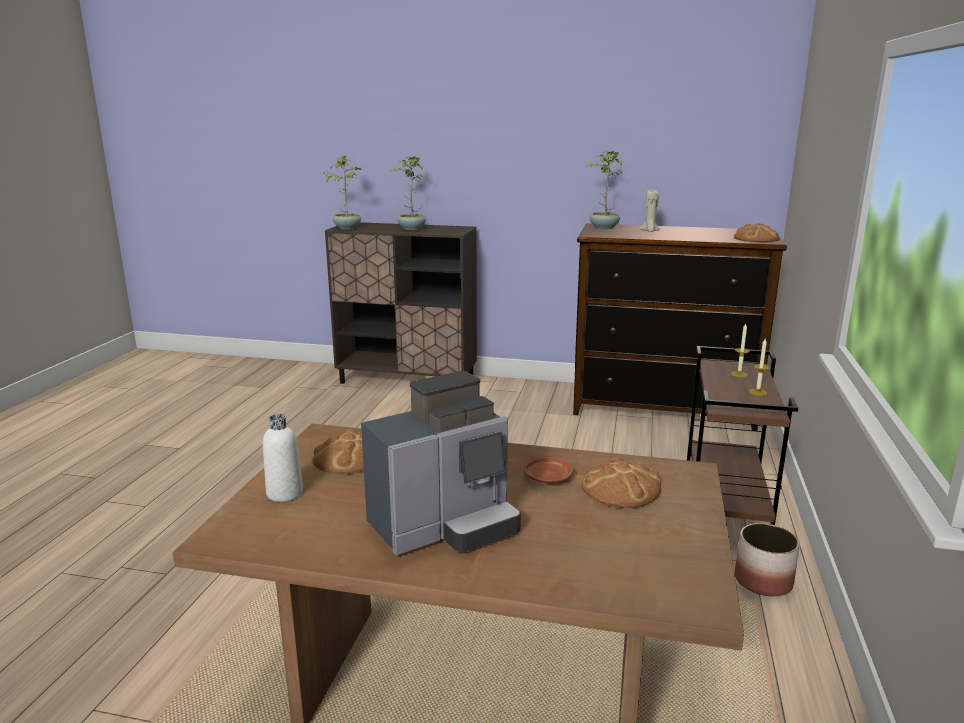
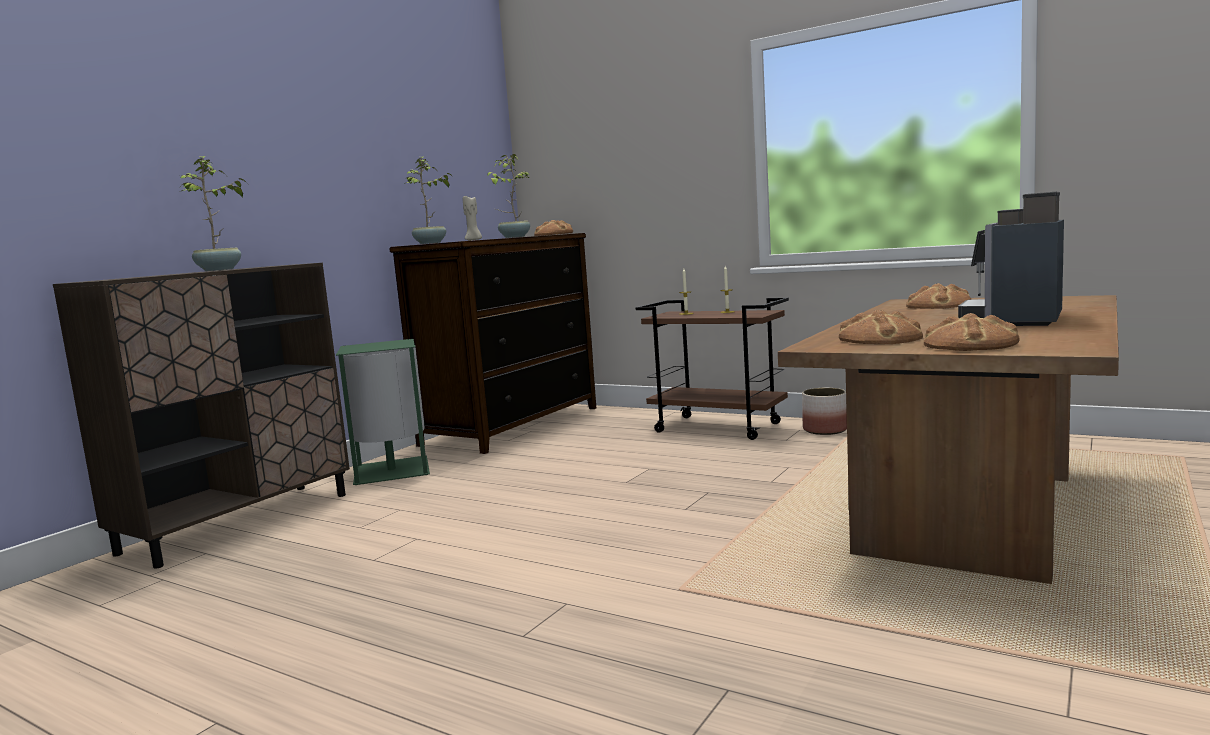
camera: 70 degrees left, 10 degrees down
white bottle [263,414,303,502] -> bread [924,313,1020,351]
potted plant [324,156,362,230] -> potted plant moved to [487,154,530,238]
coffee machine [361,371,521,555] -> coffee machine turned 135 degrees counterclockwise [958,192,1064,326]
brown plate [523,456,573,483] -> none
none -> green trash can [336,339,430,485]

